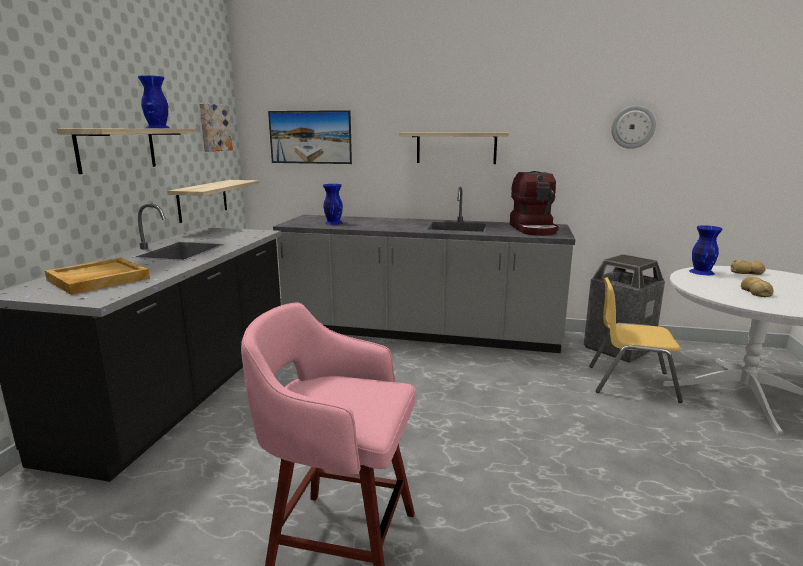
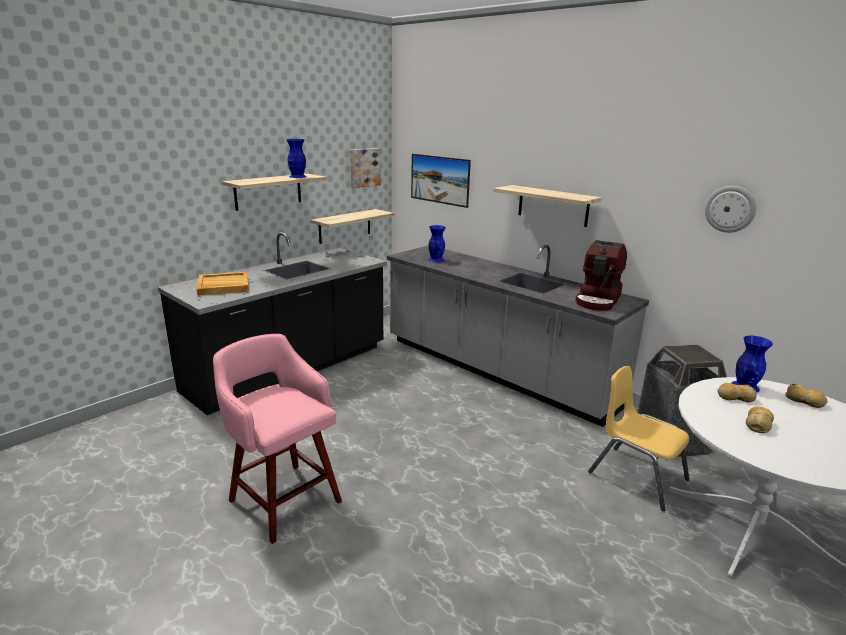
camera: 30 degrees right, 5 degrees up
none -> bread [718,383,757,402]

